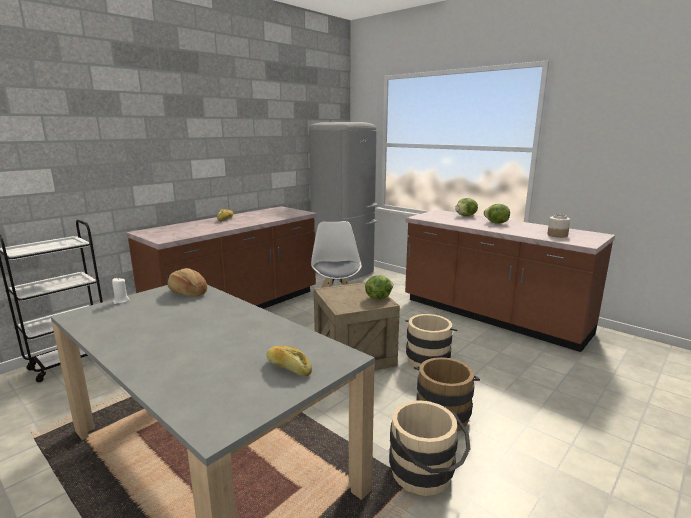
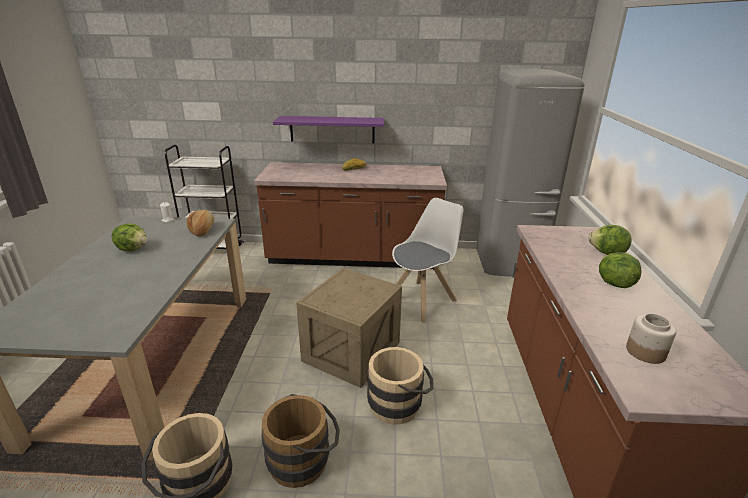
camera: 50 degrees right, 10 degrees up
bread [267,346,312,376] -> none
lettuce [365,275,393,300] -> lettuce moved to [111,223,147,251]
none -> purple shelf [273,116,384,143]

